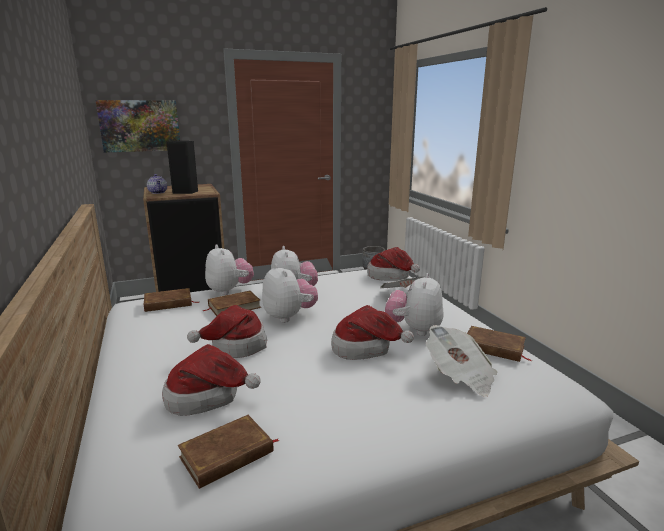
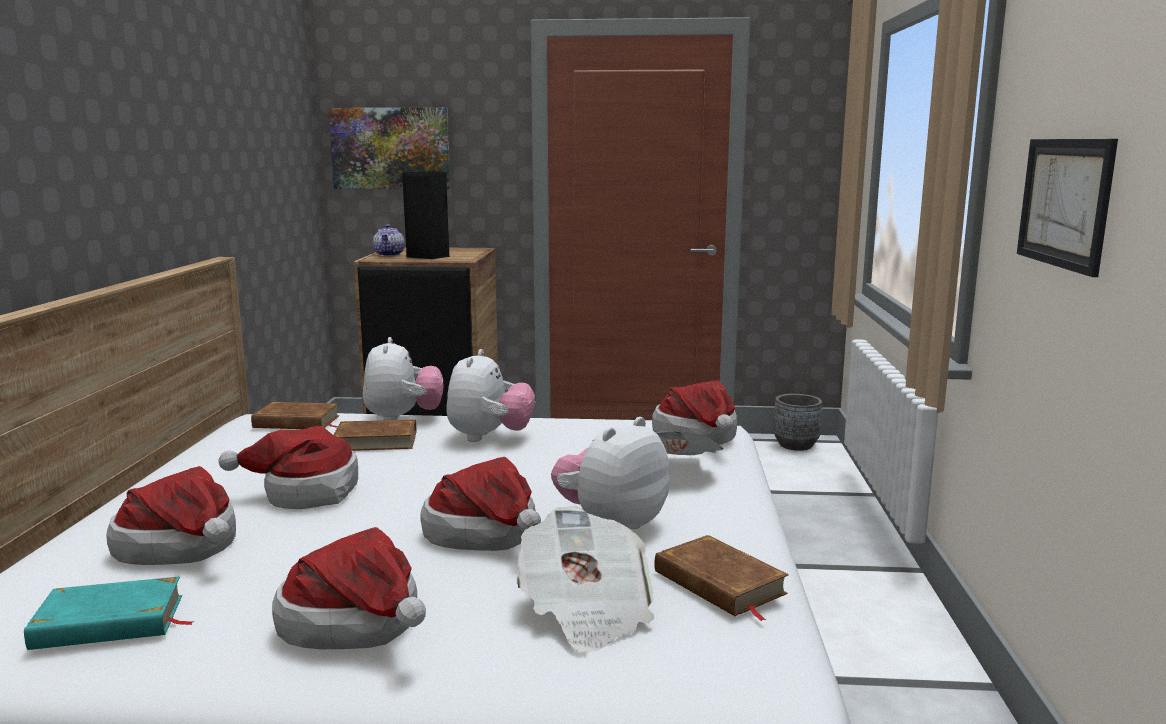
camera: 25 degrees right, 5 degrees down
brown book [178,415,280,489] -> turquoise book [24,576,195,650]
plush toy [262,264,318,323] -> none
none -> hat [272,527,426,649]
none -> picture [1017,139,1118,277]

